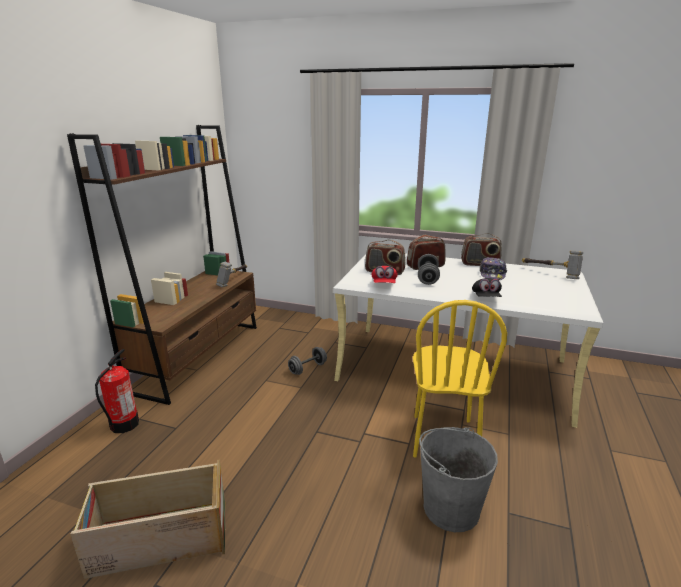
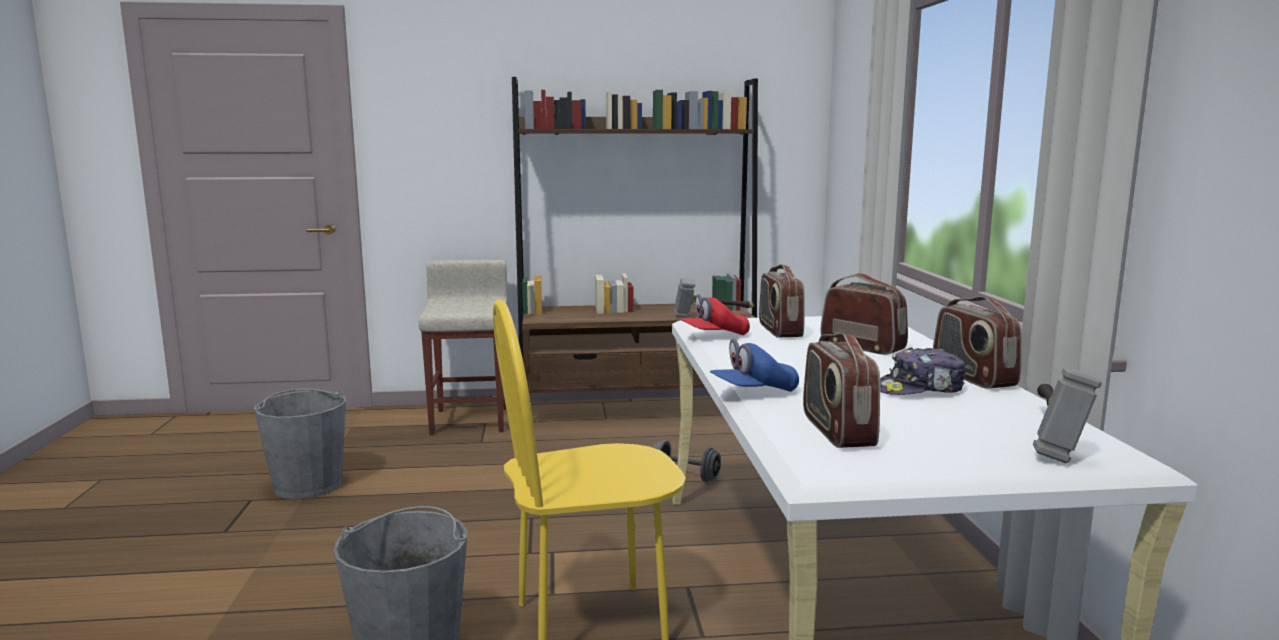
camera: 65 degrees right, 10 degrees down
crate [70,459,225,579] -> grey bucket [254,389,346,499]
fire extinguisher [95,349,139,433] -> beige stool [419,260,508,435]
grey dumbbell [418,254,440,285] -> none
black cap [472,278,502,297] -> blue cap [710,339,799,392]
none -> radio [803,333,880,448]

